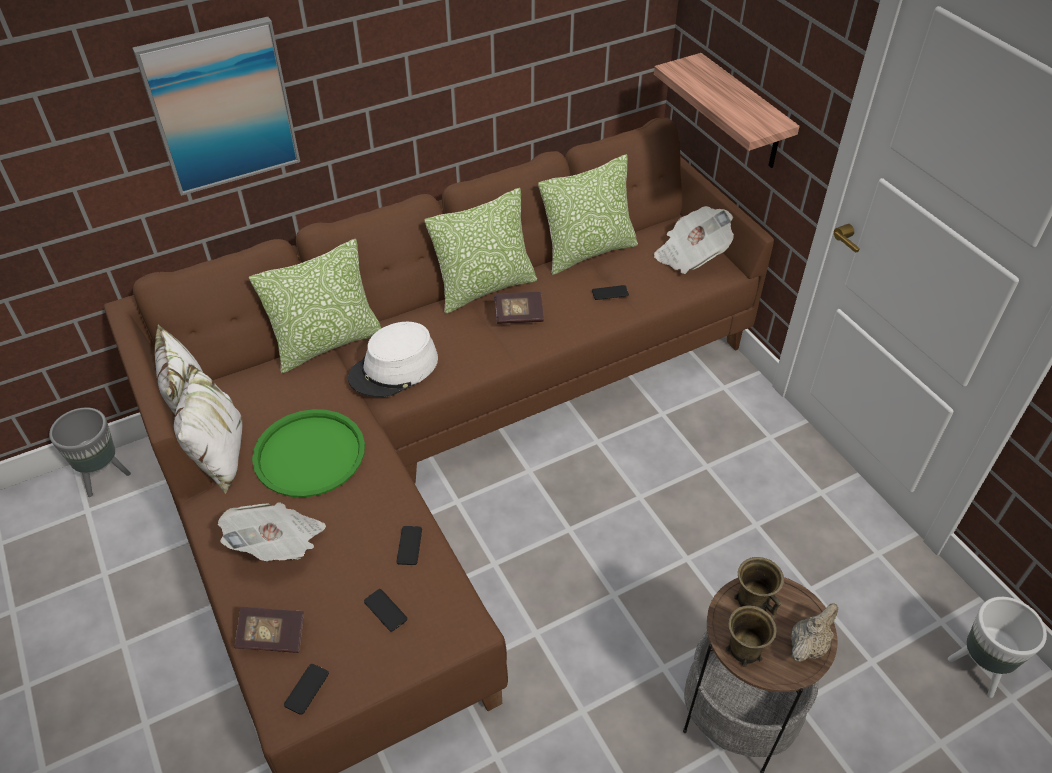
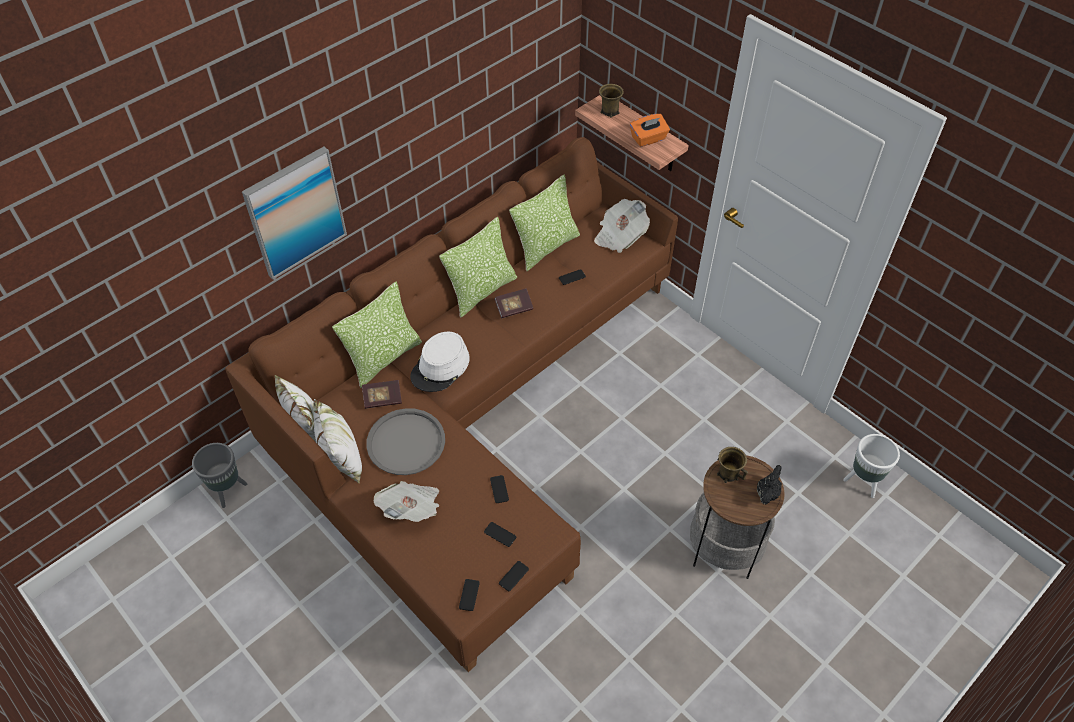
camera: 15 degrees left, 5 degrees up
book [234,607,304,653] -> book moved to [362,380,402,409]
green tray [252,409,365,497] -> grey tray [366,408,445,475]
brown mug [726,605,777,667] -> brown mug moved to [599,84,624,118]
beige teapot [791,603,838,662] -> black teapot [757,465,782,505]
none -> phone [499,561,529,591]
none -> orange tissue box [630,114,670,147]

